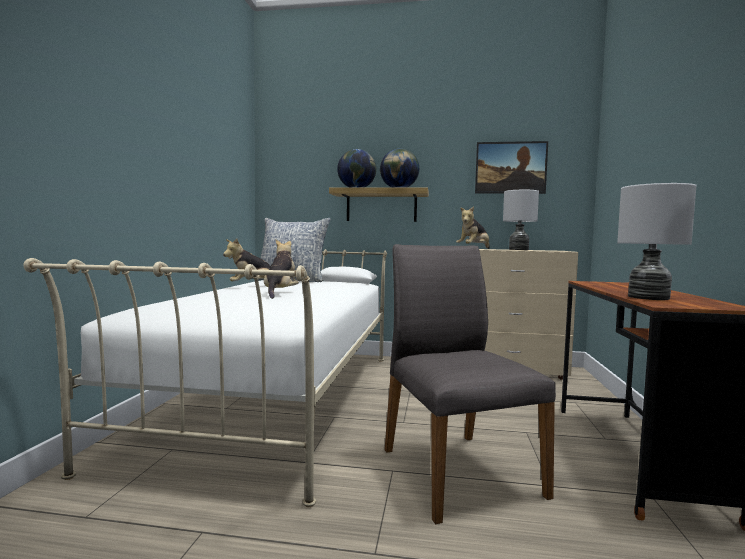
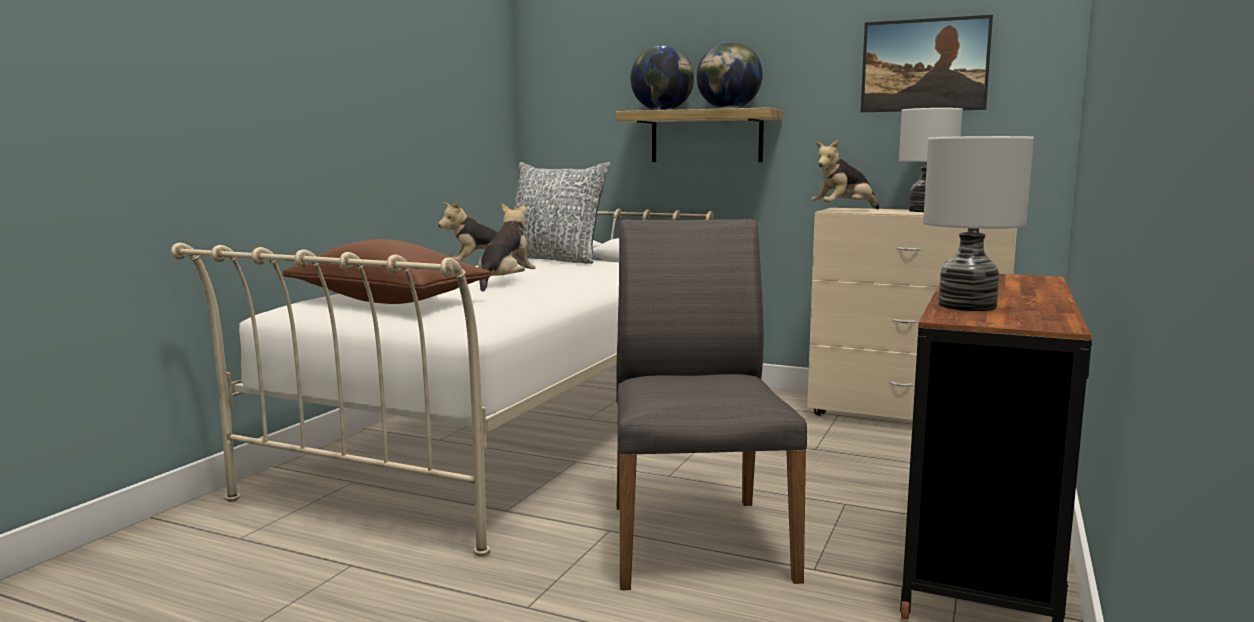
camera: 15 degrees right, 5 degrees up
none -> brown pillow [282,239,491,304]

